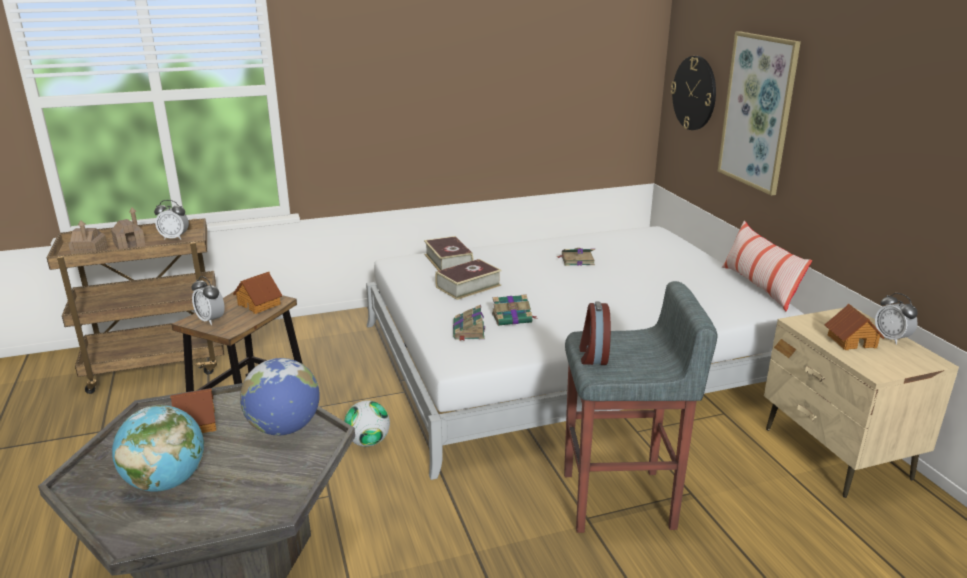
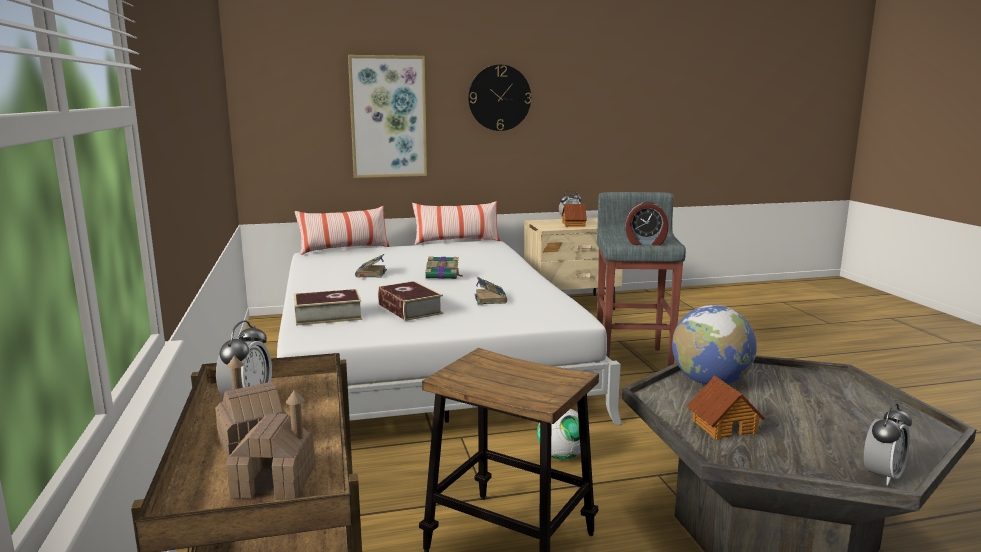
camera: 85 degrees left, 10 degrees down
globe [112,405,204,492] -> none
alarm clock [191,276,225,325] -> alarm clock moved to [864,403,912,485]
toy house [233,272,283,314] -> none
book [453,305,485,341] -> book moved to [425,256,463,279]
wall clock [671,56,716,130] -> wall clock moved to [468,65,531,131]
none -> pillow [295,206,390,255]

